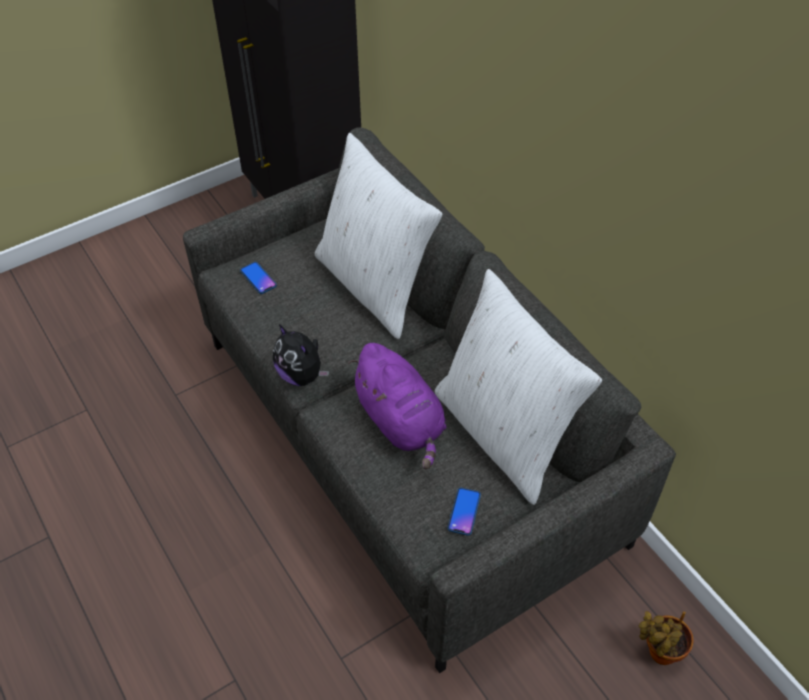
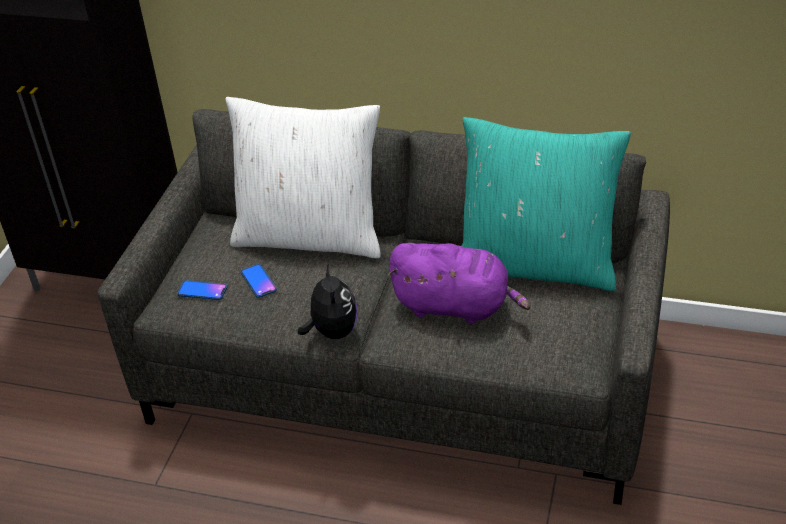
camera: 40 degrees left, 10 degrees down
plush toy [273,324,329,386] -> plush toy turned 105 degrees counterclockwise [298,264,357,339]
white pillow [435,269,602,505] -> turquoise pillow [462,117,631,291]
phone [448,488,481,536] -> phone moved to [241,264,277,298]
potted plant [639,611,694,665] -> none

